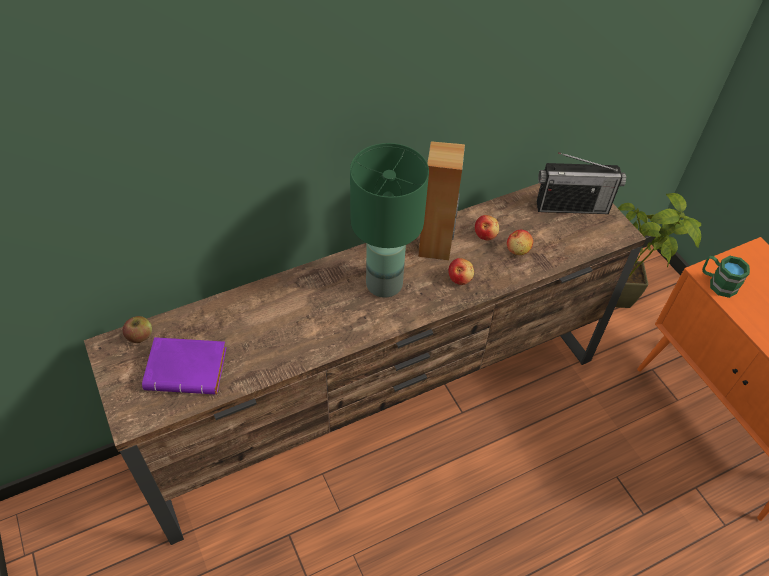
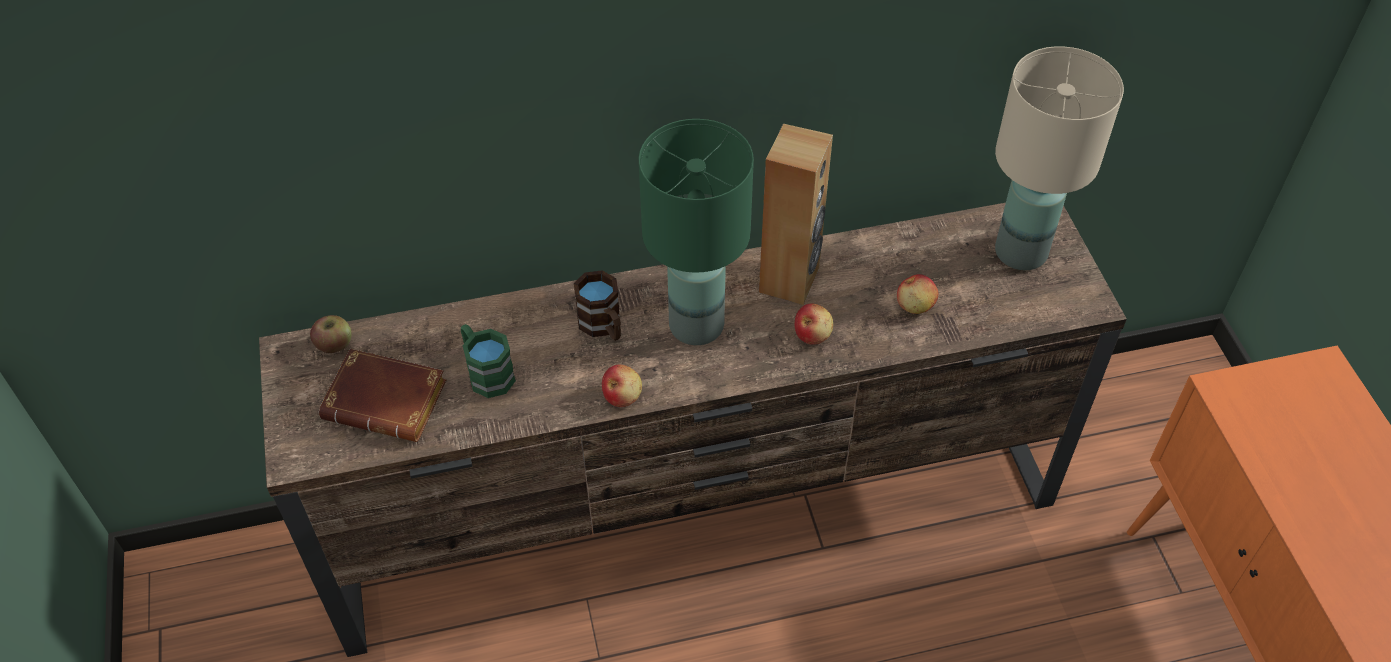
camera: 15 degrees right, 0 degrees up
purple book [142,337,227,395] -> brown book [319,349,446,442]
apple [475,215,499,240] -> apple moved to [602,365,642,407]
radio [537,152,626,214] -> beige table lamp [995,46,1124,270]
potted plant [615,193,701,308] -> none
green mug [702,256,750,298] -> green mug moved to [461,324,516,398]
none -> brown mug [574,270,621,341]

